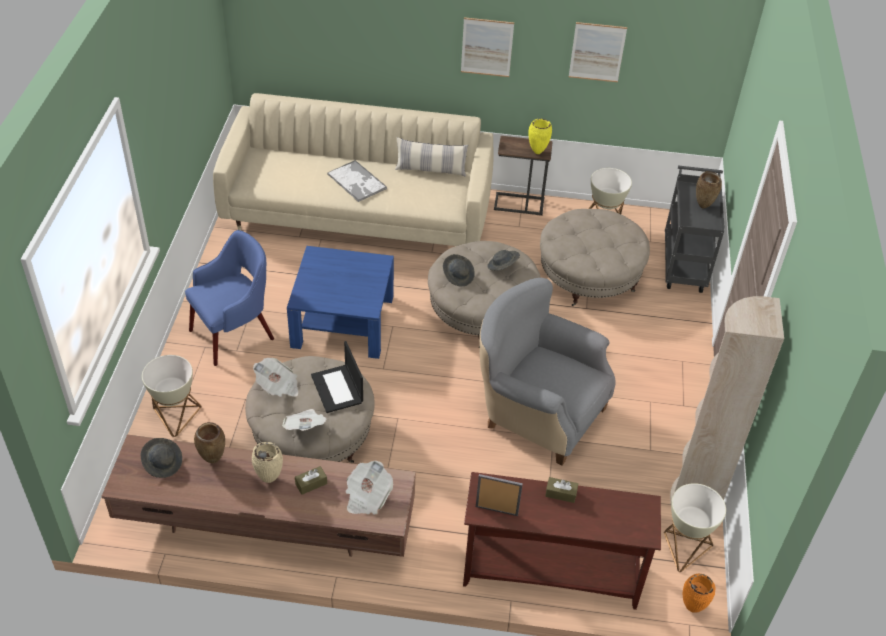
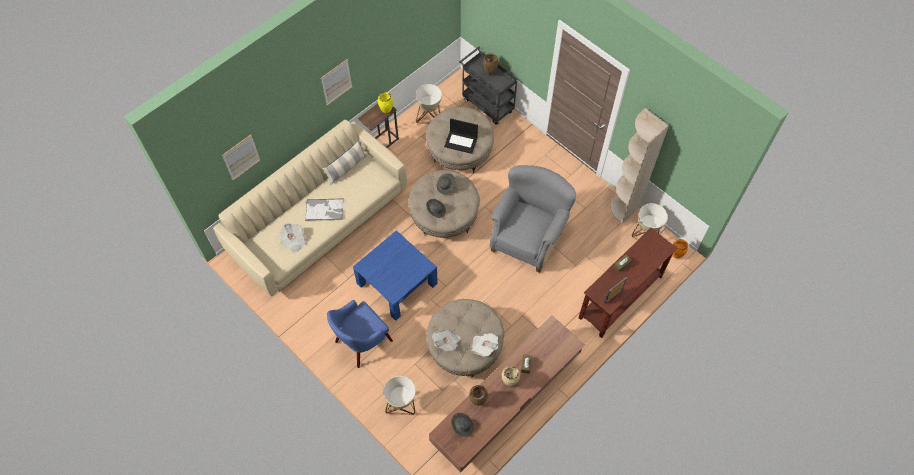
camera: 50 degrees left, 15 degrees up
blue armchair [185,230,274,366] -> blue armchair turned 135 degrees counterclockwise [327,300,393,368]
laptop [311,341,363,413] -> laptop moved to [444,118,478,154]
newspaper [345,460,393,515] -> newspaper moved to [279,223,306,254]
grey armchair [479,278,615,466] -> grey armchair turned 135 degrees clockwise [489,165,577,273]
picture [569,22,627,82] -> picture moved to [222,134,260,180]

